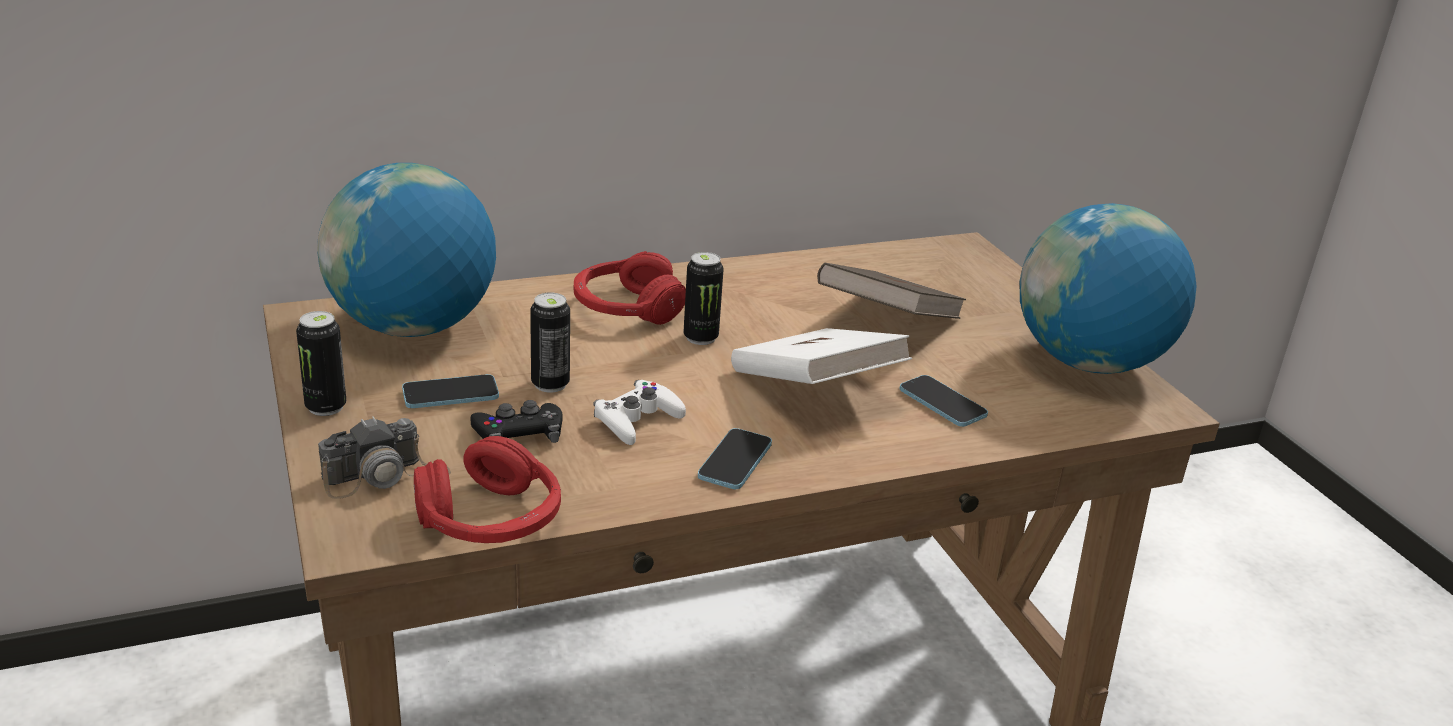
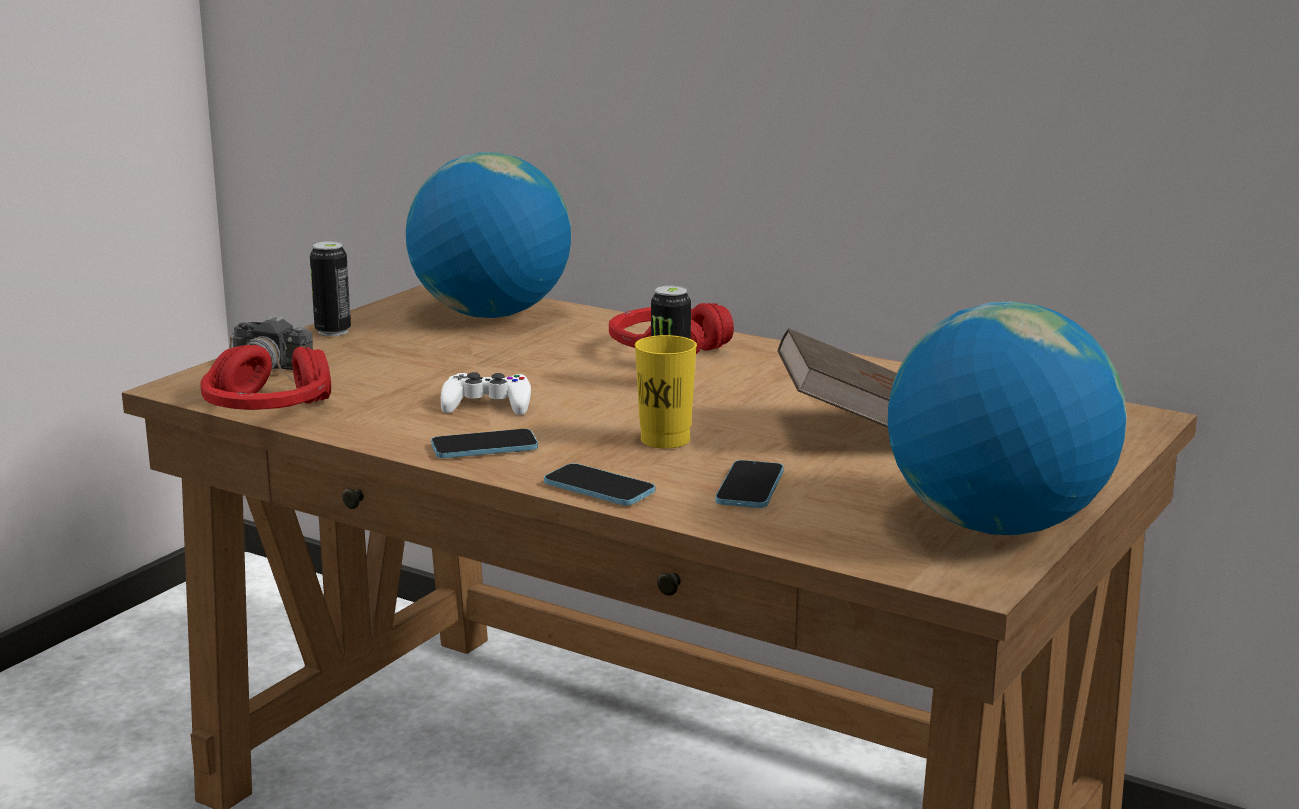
camera: 55 degrees right, 10 degrees down
phone [402,374,499,408] -> phone moved to [544,463,655,505]
black game controller [470,400,563,443] -> none
can [530,292,570,393] -> none
white book [731,328,912,384] -> yellow cup [635,335,697,449]

